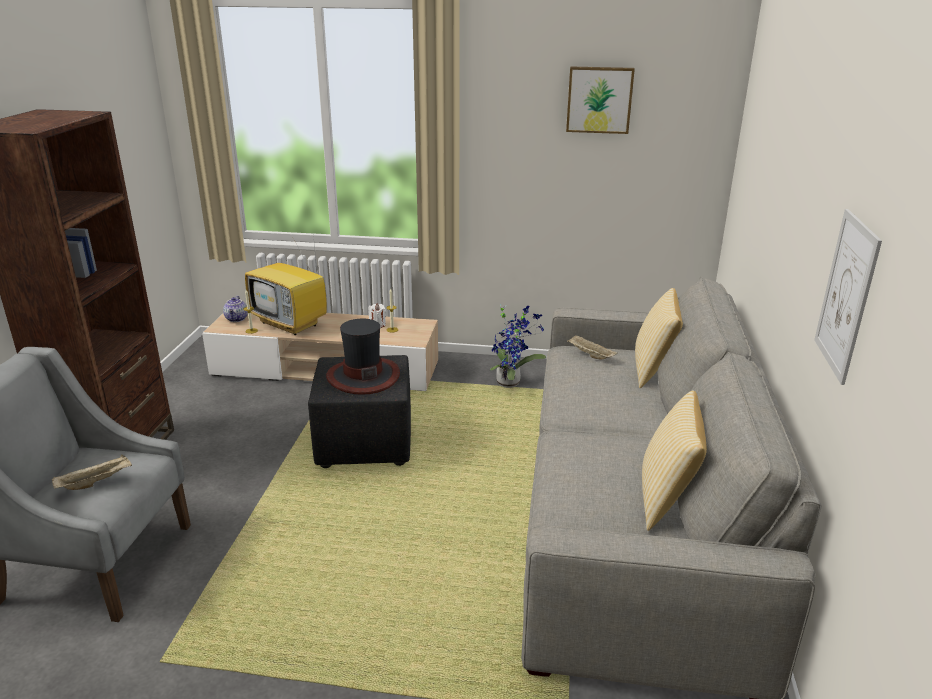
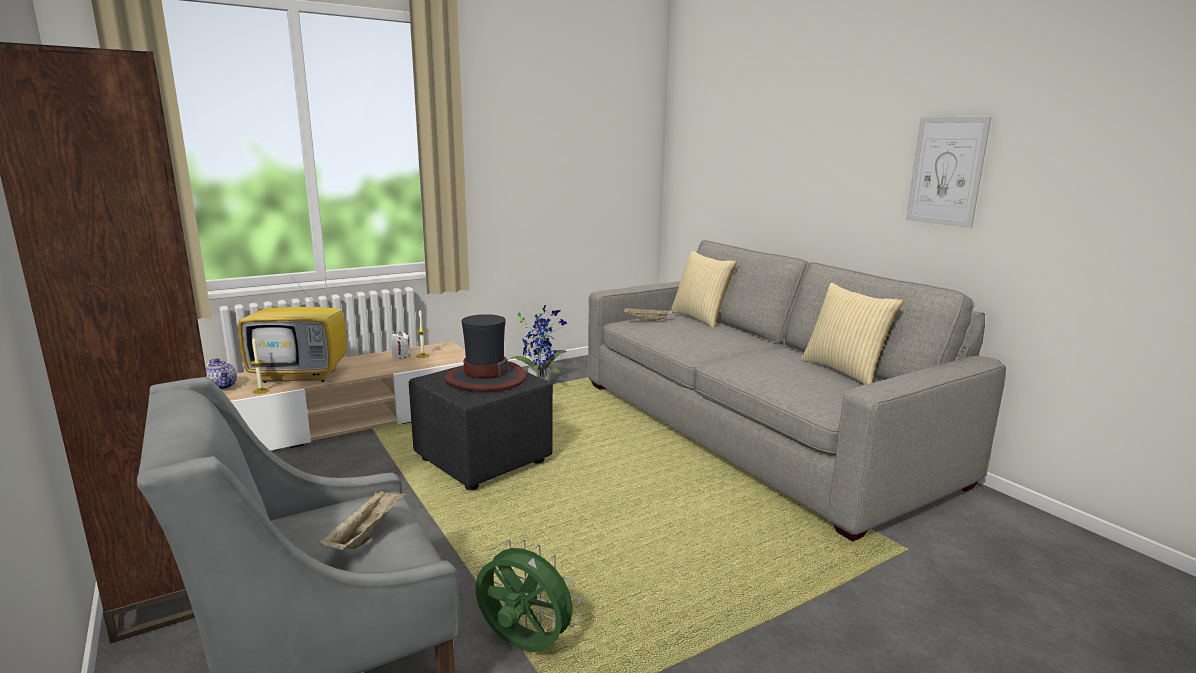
camera: 40 degrees left, 10 degrees down
picture [566,66,635,134] -> none
none -> green fan [476,540,581,652]

